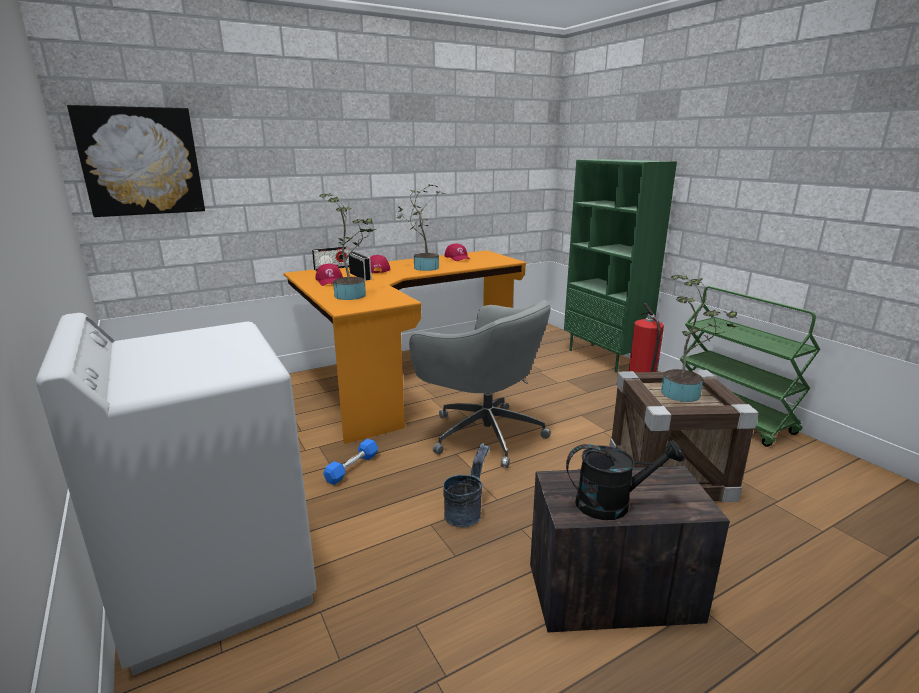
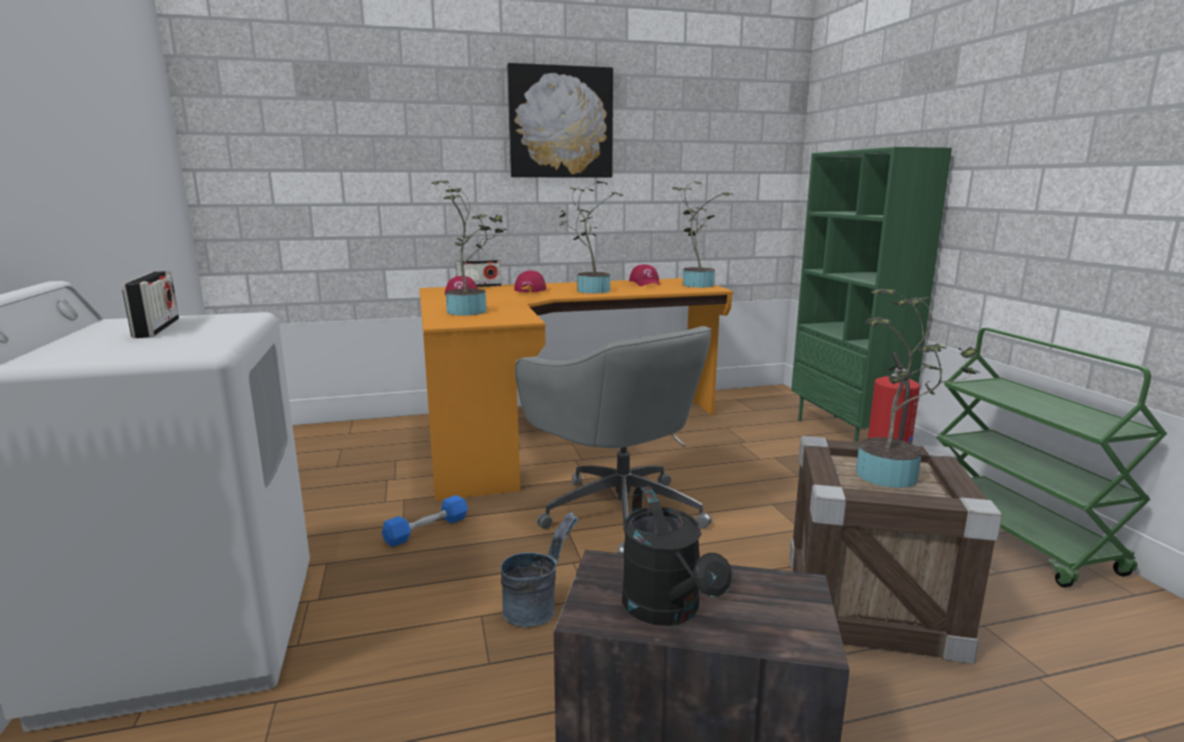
camera: 15 degrees right, 5 degrees down
picture [67,105,205,217] -> picture moved to [507,63,613,178]
radio [349,252,372,281] -> radio moved to [122,271,179,338]
black watering can [566,440,684,520] -> black watering can turned 60 degrees clockwise [622,486,732,626]
none -> potted plant [672,181,732,288]

